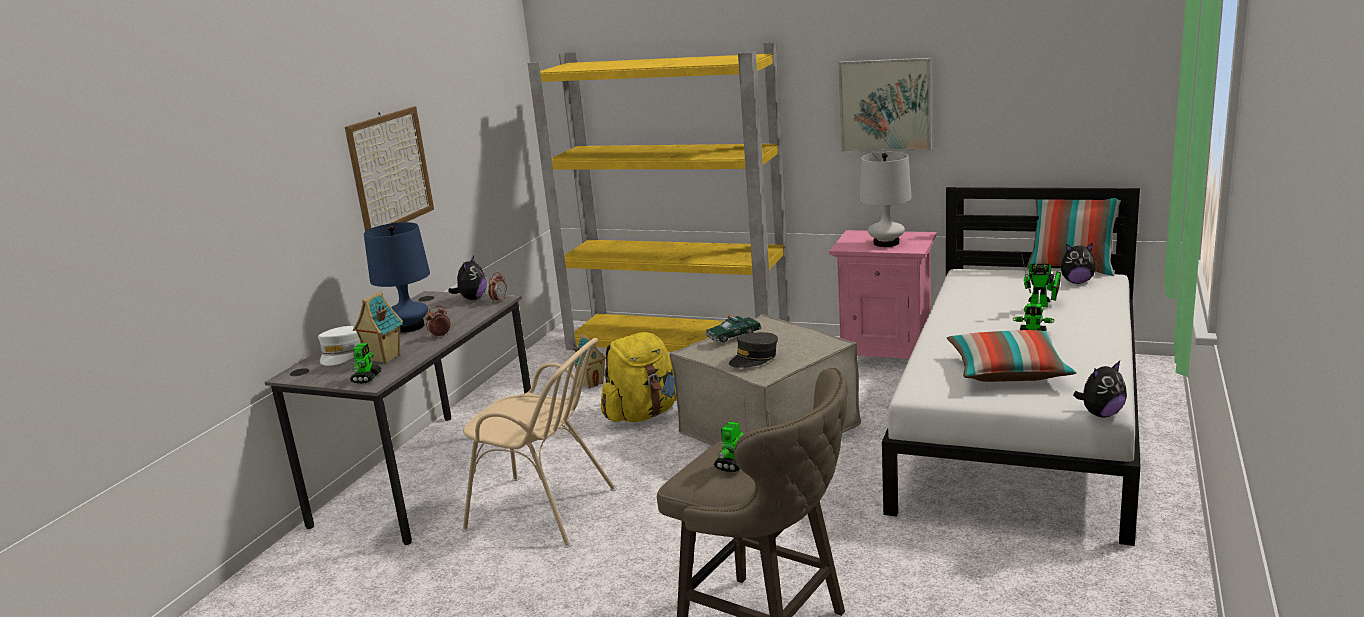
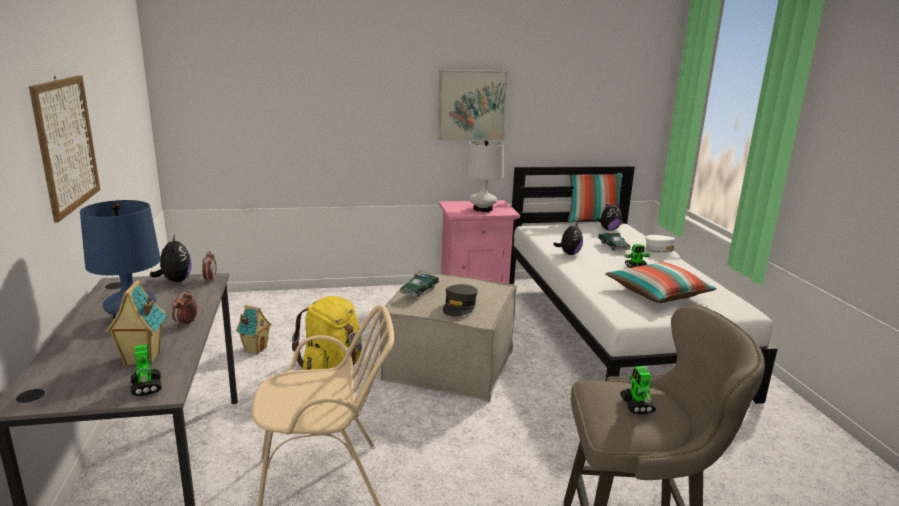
camera: 35 degrees left, 0 degrees up
white cap [318,326,360,366] -> white cap moved to [646,235,680,258]
yellow bookcase [528,42,791,352] -> none
toy robot [1021,254,1061,307] -> toy car [598,232,630,251]
plush toy [1073,361,1127,418] -> plush toy moved to [553,223,583,255]

